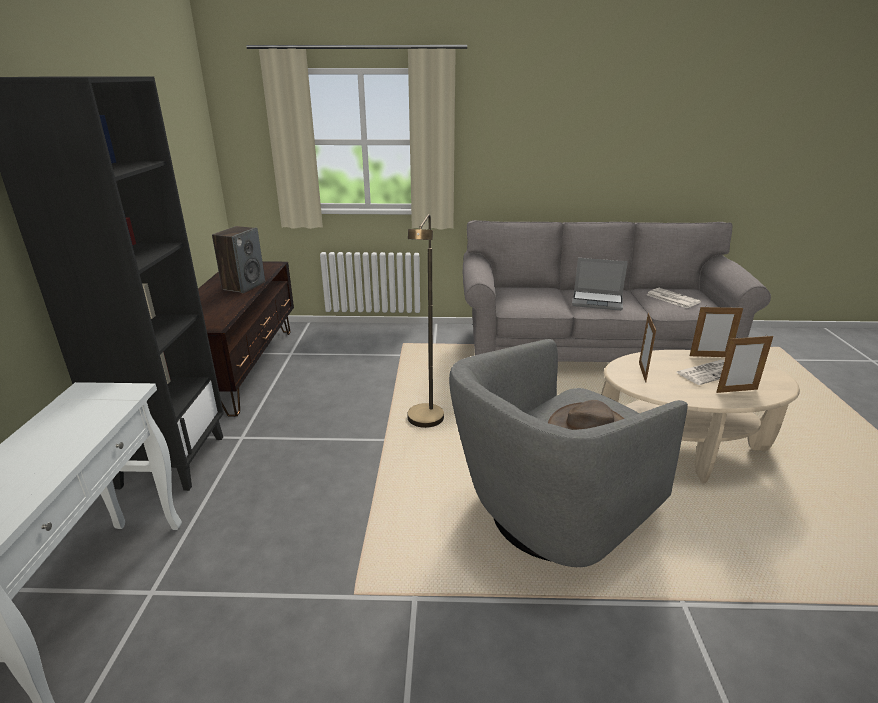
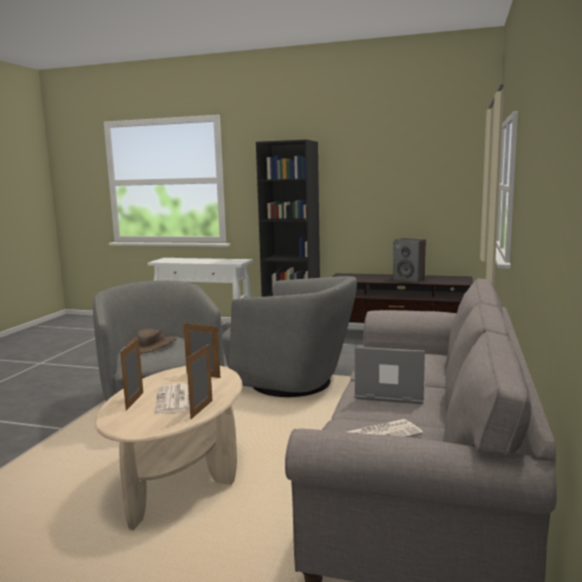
camera: 105 degrees right, 15 degrees down
brown floor lamp [407,214,444,428] -> grey armchair [222,276,357,397]
laptop [572,258,628,311] -> laptop turned 75 degrees clockwise [355,347,425,404]

